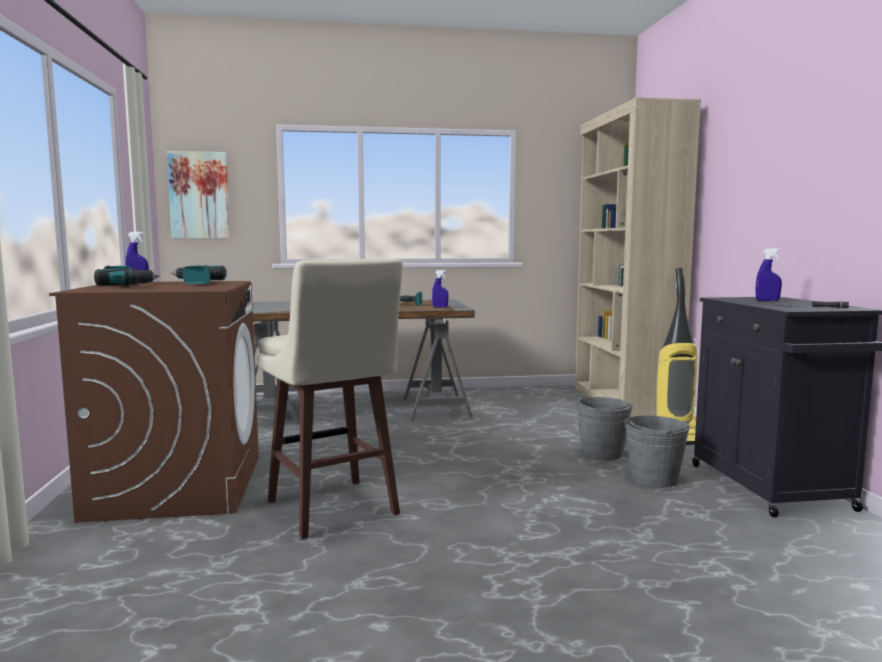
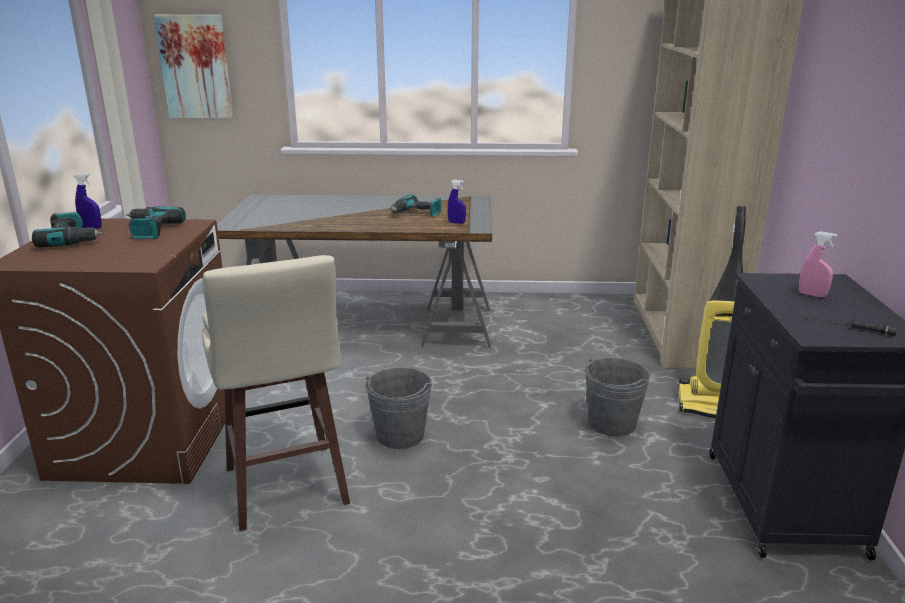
camera: 10 degrees right, 15 degrees up
grey bucket [625,415,690,488] -> grey bucket moved to [366,368,432,449]
blue spray bottle [756,248,782,301] -> pink spray bottle [799,231,837,297]

